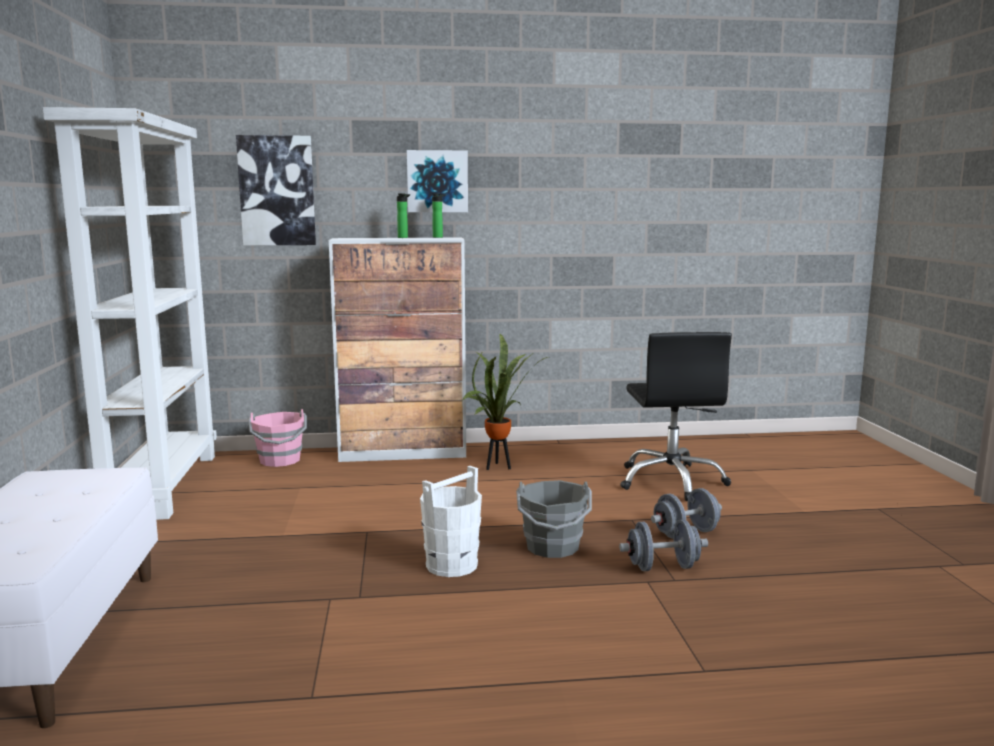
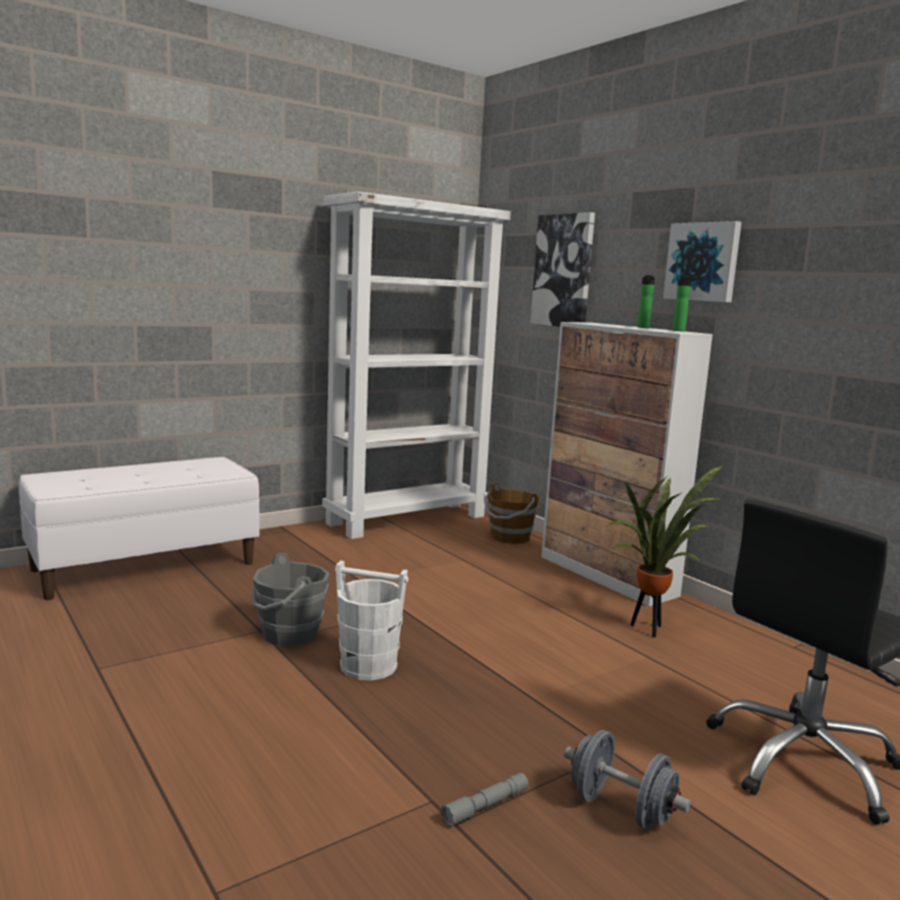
camera: 60 degrees right, 0 degrees up
pink bucket [248,409,307,467] -> brown bucket [484,483,540,544]
grey bucket [516,480,592,558] -> grey bucket moved to [251,553,330,646]
grey dumbbell [619,519,708,571] -> grey flashlight [441,773,528,827]

